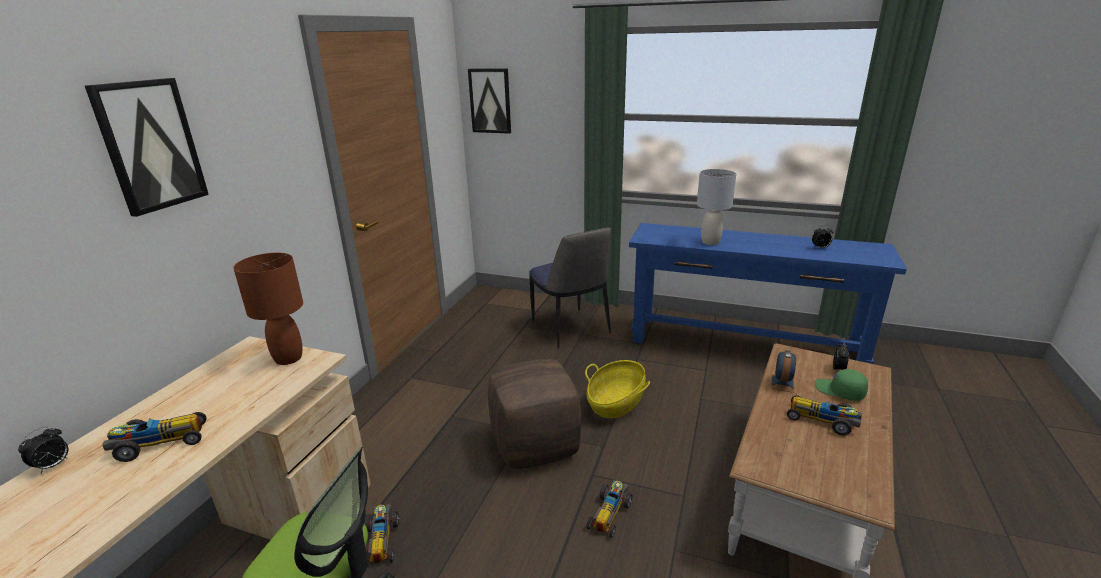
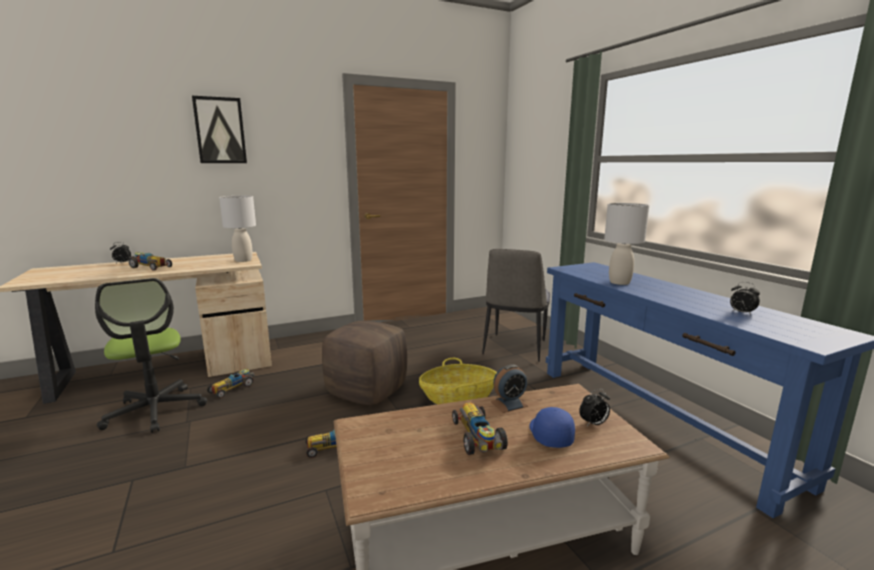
camera: 45 degrees right, 10 degrees down
brown table lamp [233,252,303,365] -> grey table lamp [219,196,256,262]
picture [468,68,511,134] -> none
green cap [815,369,868,401] -> blue cap [529,407,575,448]

